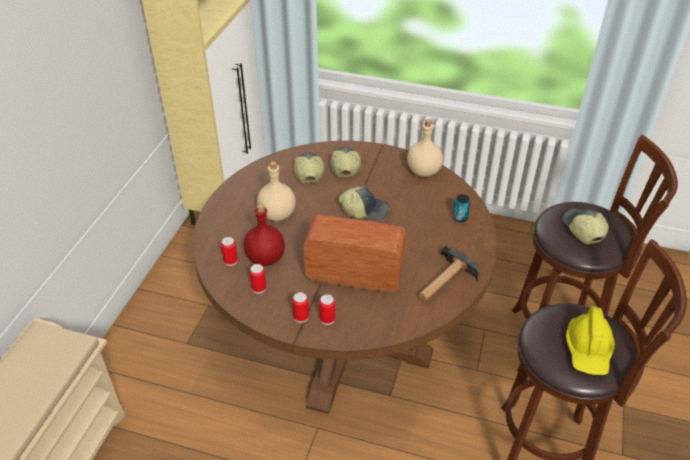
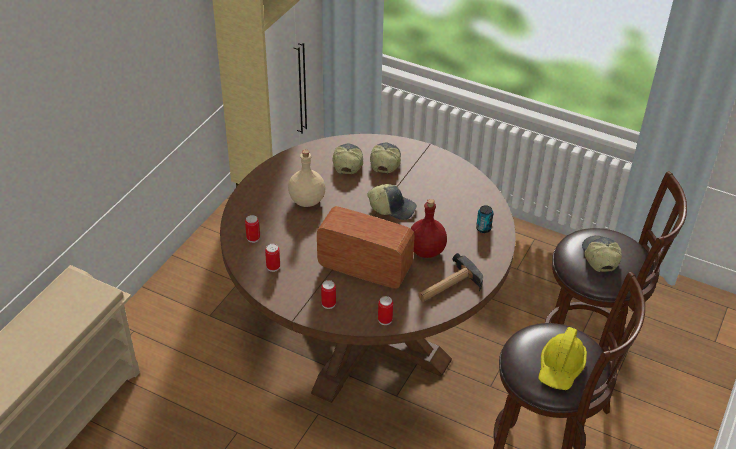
camera: 10 degrees right, 0 degrees up
red bottle [244,204,285,266] -> red bottle moved to [411,199,447,258]
can [292,292,309,323] -> can moved to [378,296,393,325]
beige bottle [407,119,443,177] -> none

